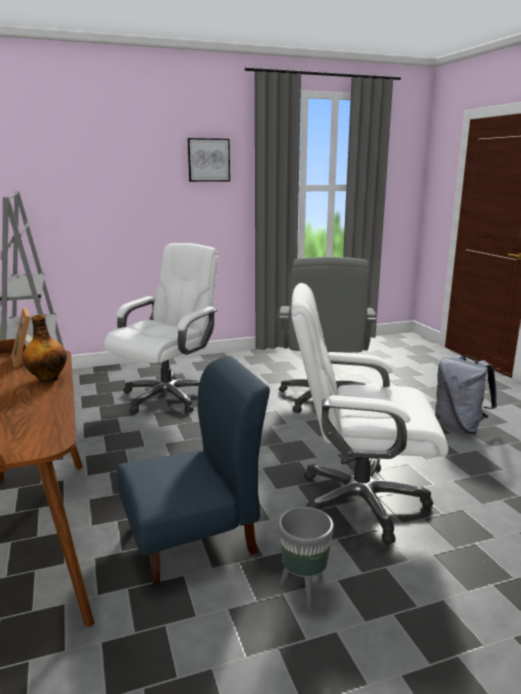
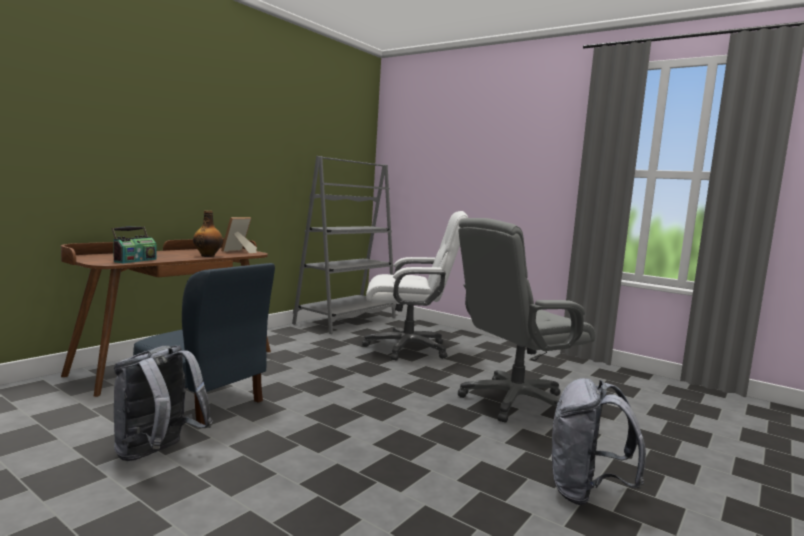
camera: 55 degrees right, 10 degrees down
picture [187,138,230,182] -> none
grey planter [278,507,334,610] -> grey backpack [114,345,213,461]
white office chair [291,283,448,544] -> none
none -> radio [111,226,157,263]

